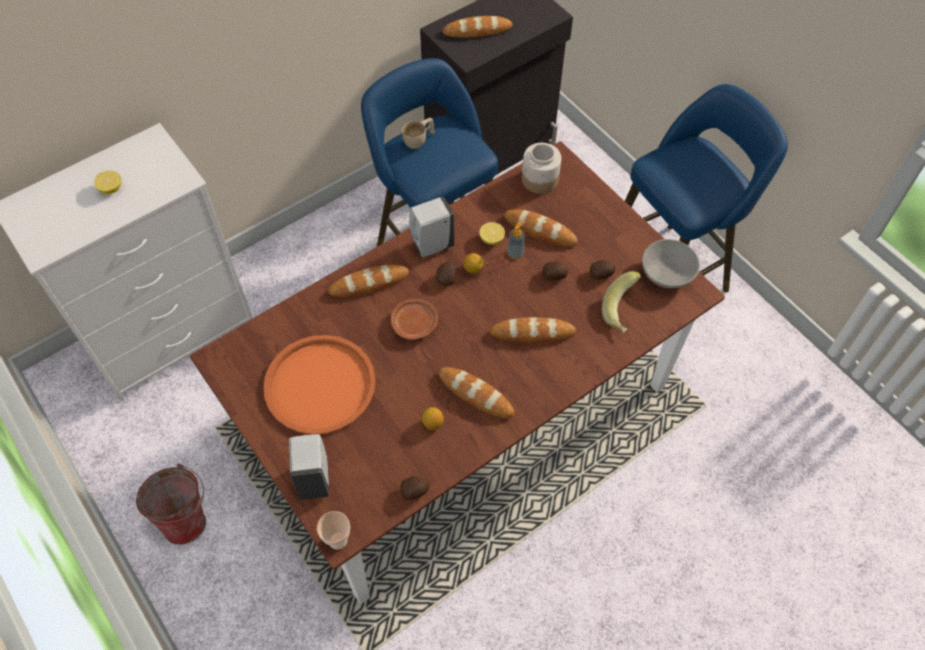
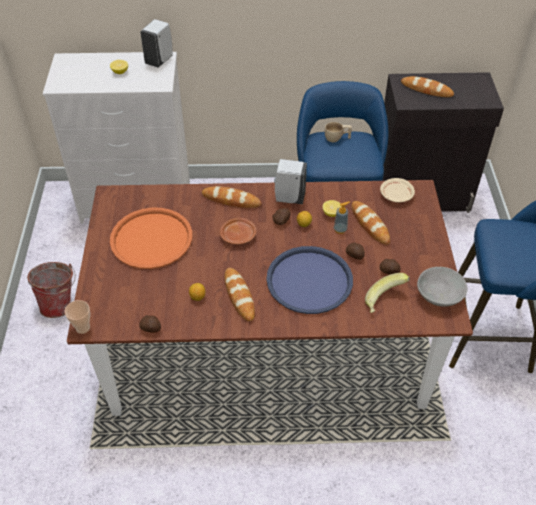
camera: 35 degrees right, 10 degrees down
white soap dispenser [289,434,329,500] -> white soap dispenser moved to [140,19,173,68]
bread [490,317,576,343] -> blue tray [266,246,353,314]
jar [522,143,561,194] -> beige plate [380,178,415,202]

